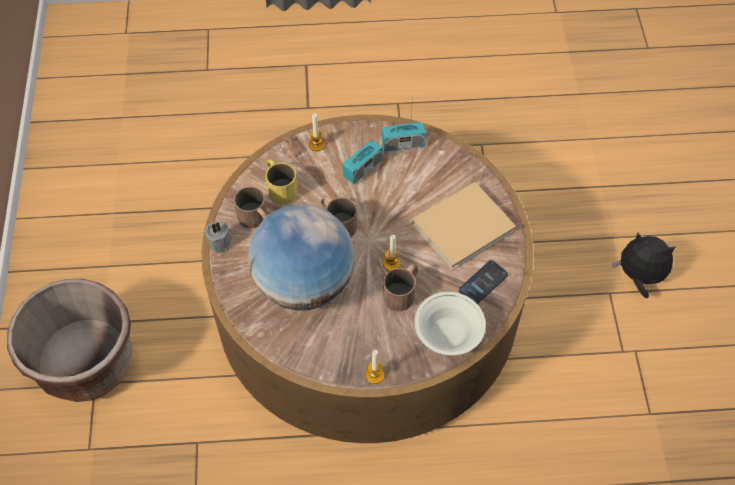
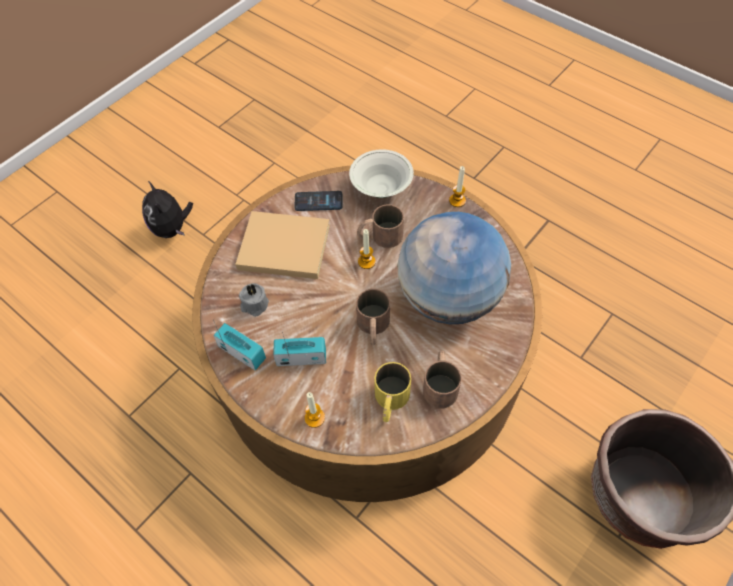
camera: 135 degrees left, 0 degrees up
grey candle [205,222,232,253] -> grey candle moved to [239,283,269,317]

